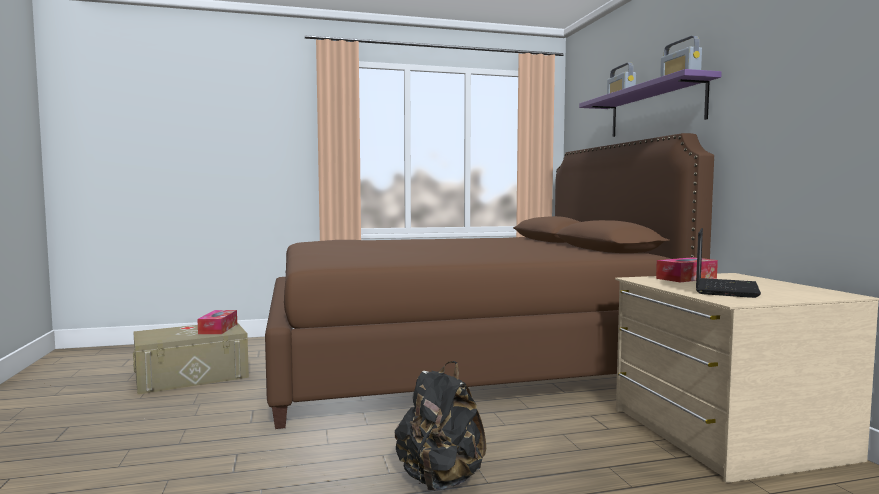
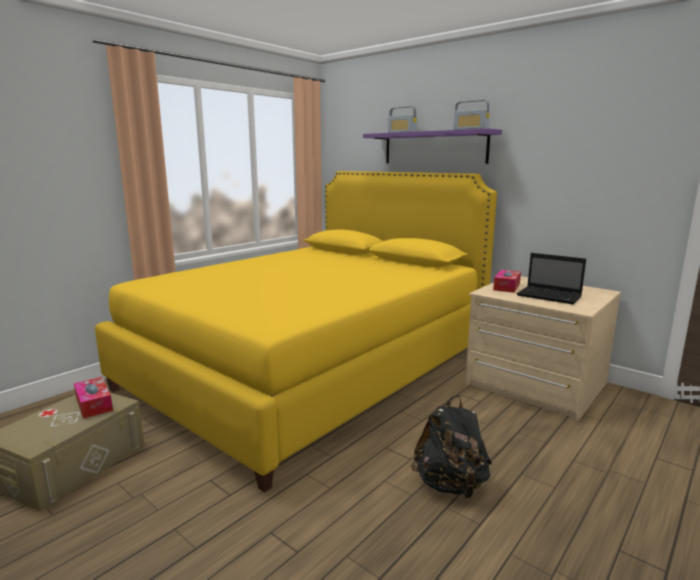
camera: 35 degrees left, 10 degrees up
brown bed [265,133,714,429] -> yellow bed [95,171,497,492]
laptop [696,228,761,298] -> laptop turned 135 degrees clockwise [517,253,586,304]

